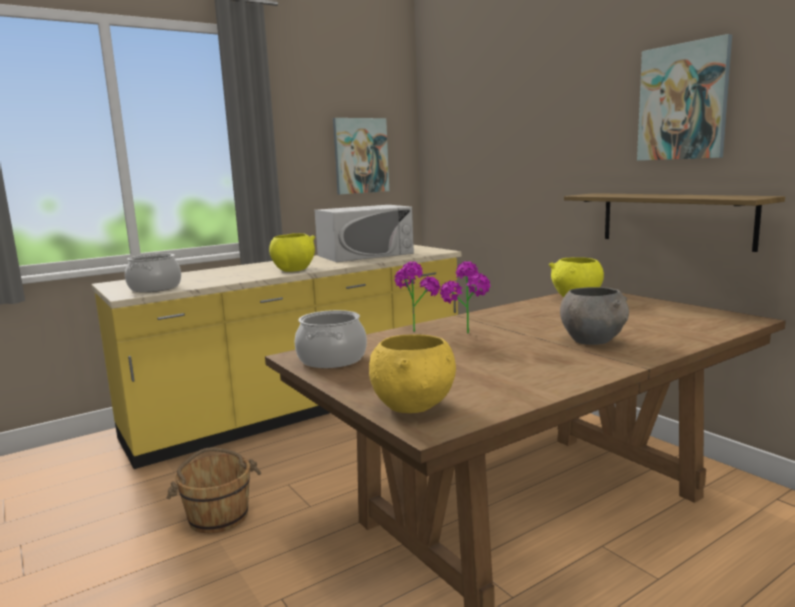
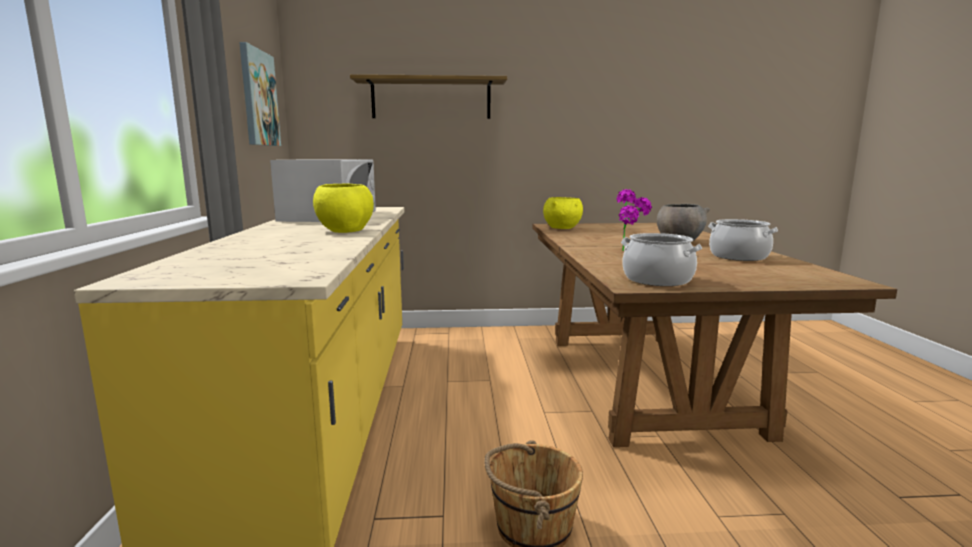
camera: 60 degrees left, 0 degrees up
cooking pot [125,254,181,292] -> cooking pot moved to [708,219,778,261]
yellow bowl [369,334,456,413] -> none
potted plant [394,262,440,332] -> none
shelf [564,193,785,252] -> shelf moved to [350,74,507,119]
picture [637,34,732,161] -> none

